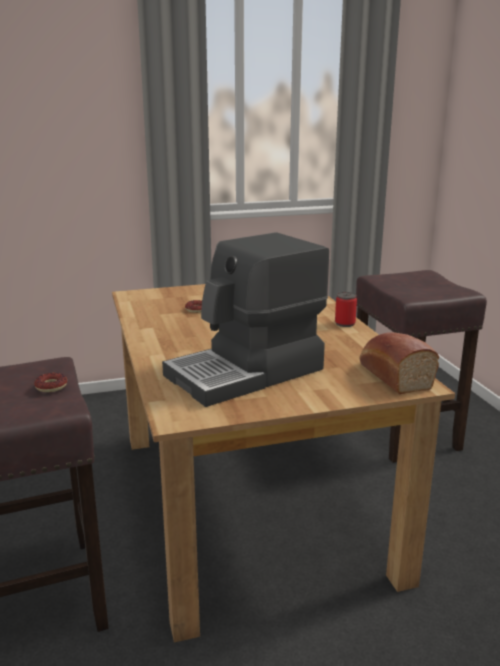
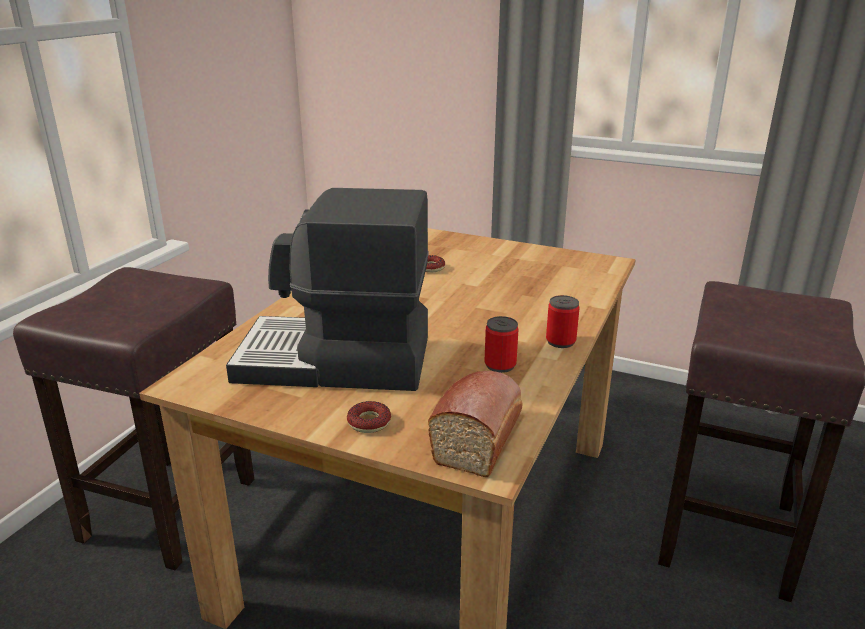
camera: 40 degrees right, 5 degrees up
donut [34,373,67,392] -> donut moved to [347,401,391,433]
none -> can [484,316,518,373]

